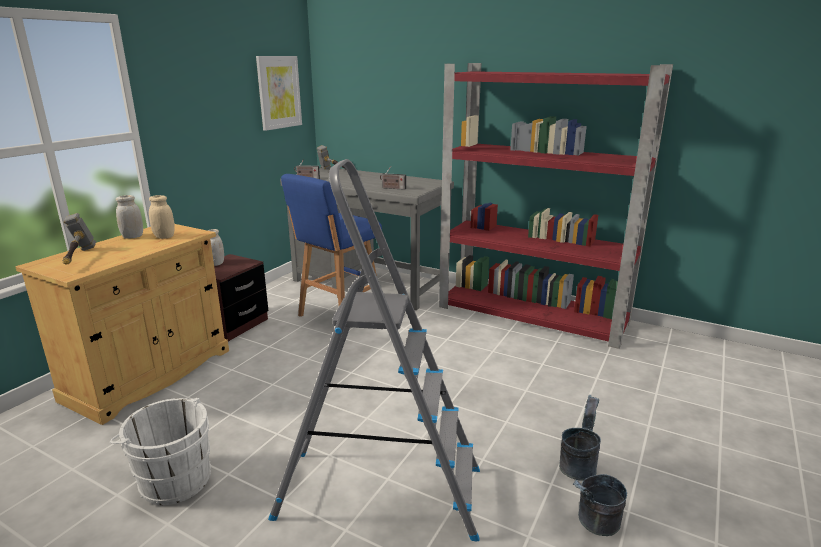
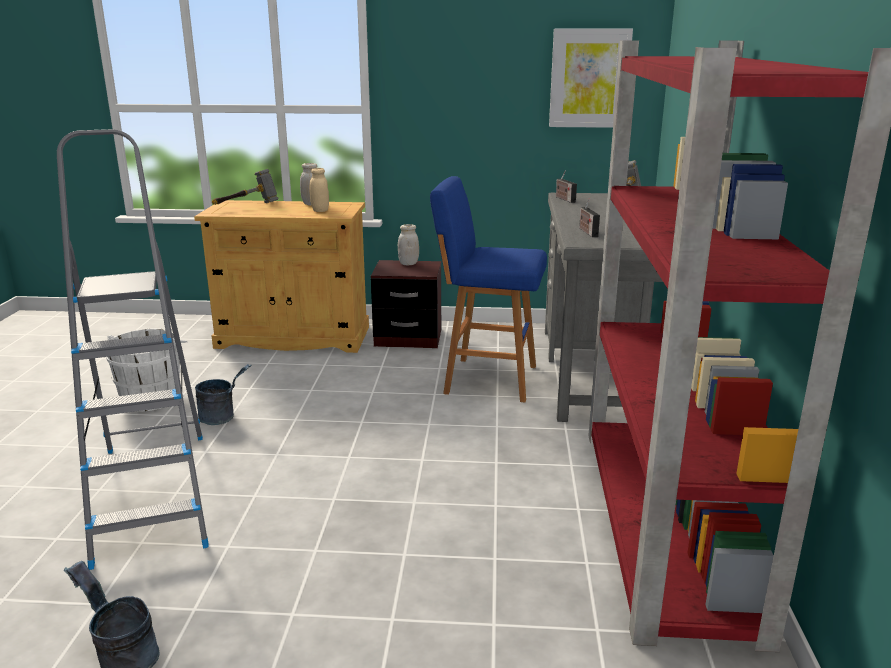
camera: 65 degrees right, 0 degrees up
grey bucket [559,395,601,481] -> grey bucket moved to [195,364,251,425]

